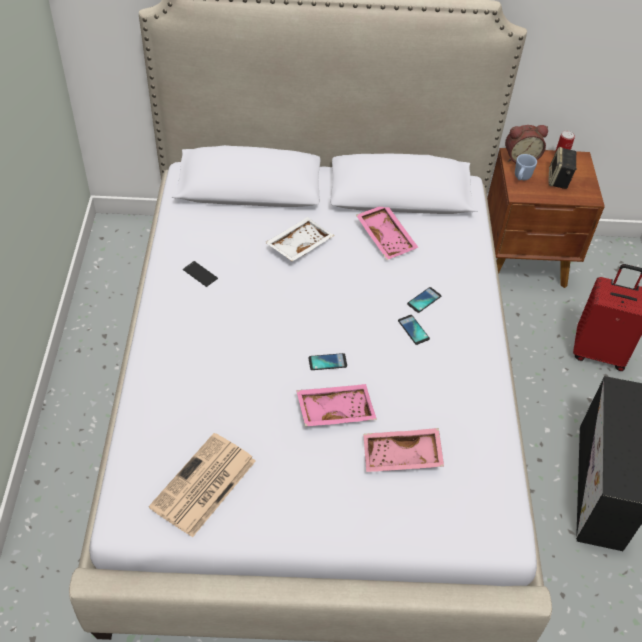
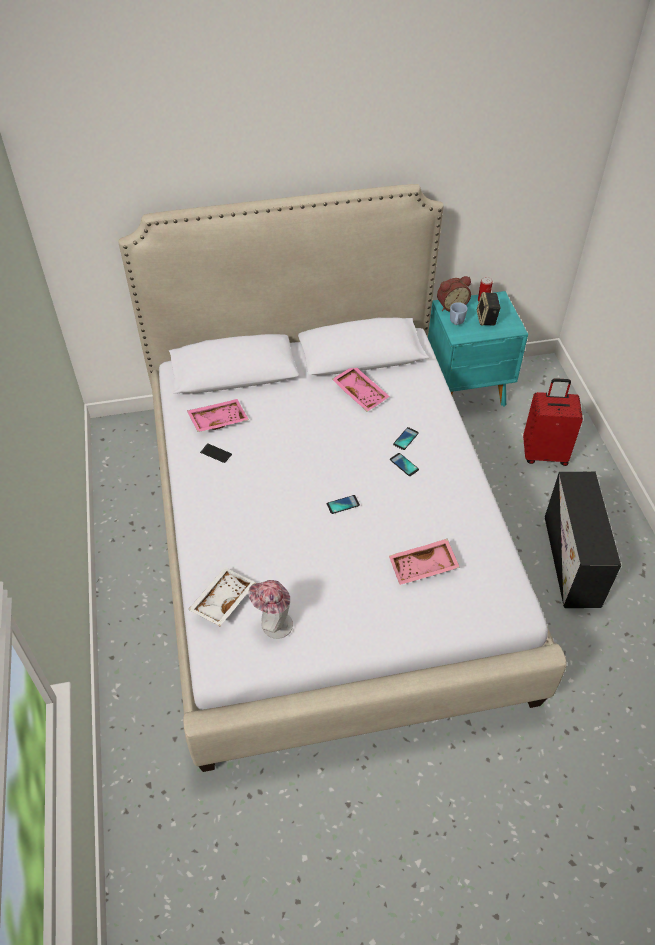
camera: 10 degrees left, 0 degrees up
newspaper [149,433,256,538] -> hat [248,580,293,639]
white tray [265,217,334,262] -> white tray moved to [188,567,256,626]
pink tray [296,384,377,426] -> pink tray moved to [187,399,249,432]
brown nightstand [487,148,605,288] -> turquoise nightstand [428,291,528,407]

